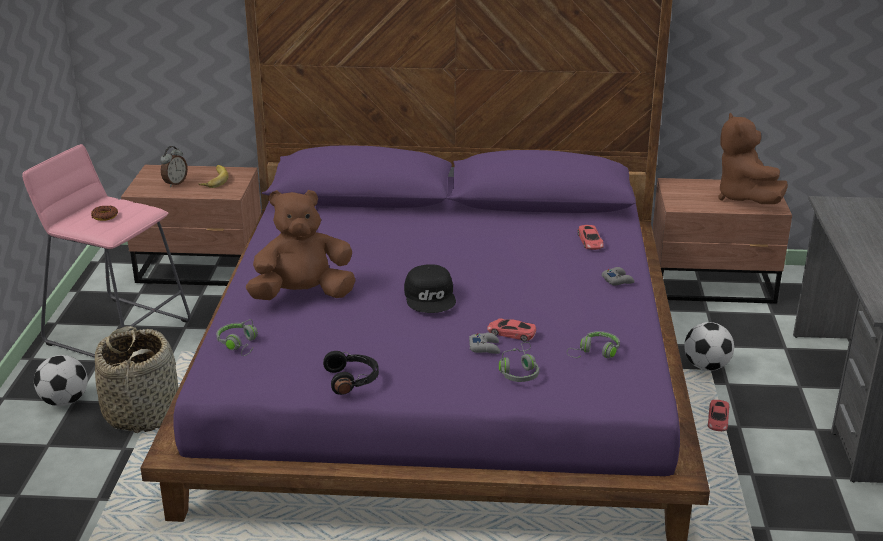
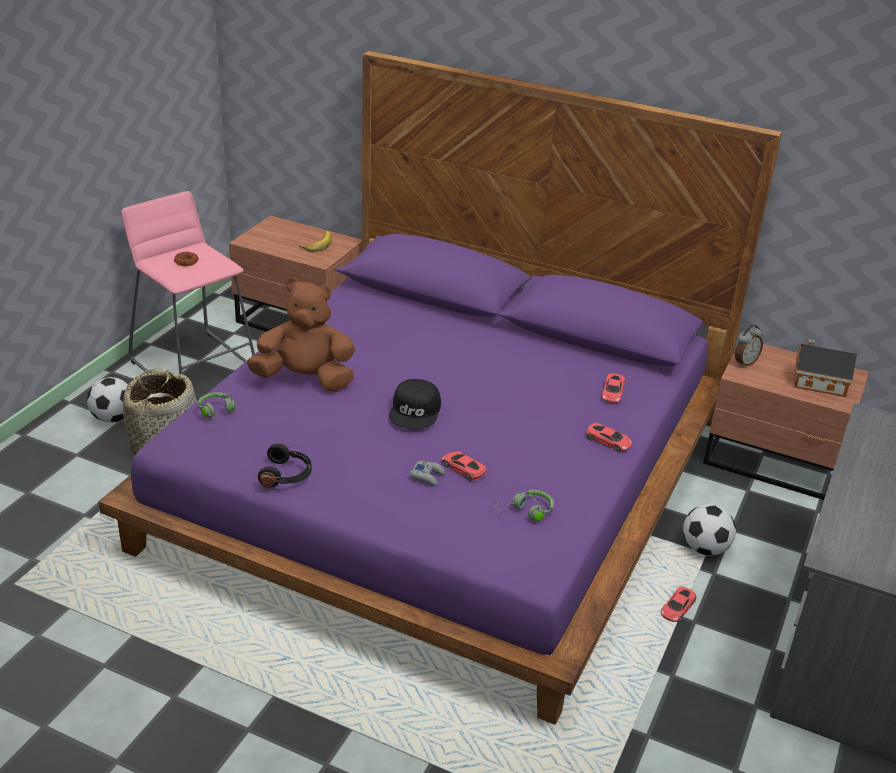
camera: 20 degrees right, 5 degrees up
alarm clock [160,146,188,187] -> alarm clock moved to [735,324,763,367]
grey headphones [499,342,539,382] -> none
grey game controller [602,267,635,285] -> red toy car [586,423,632,452]
brown plush toy [718,112,788,204] -> toy house [794,339,857,397]

